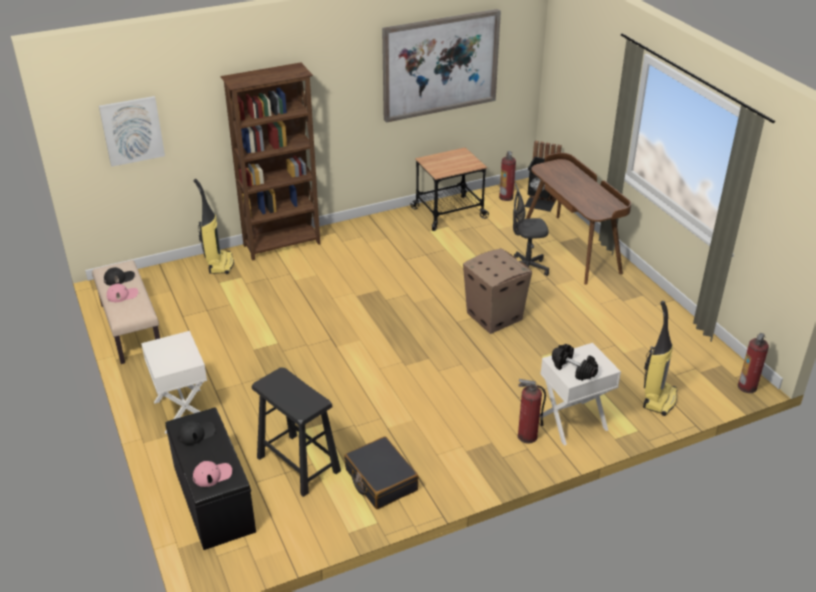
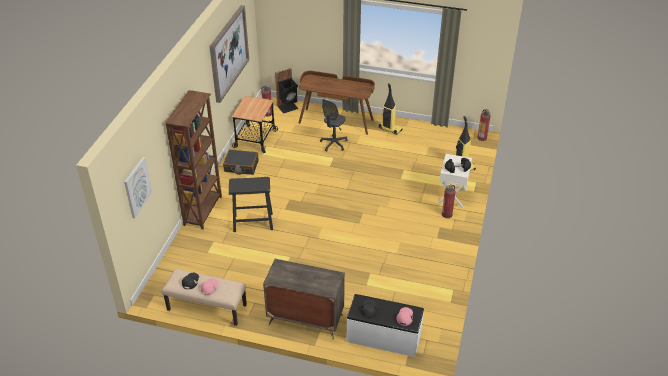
camera: 50 degrees left, 5 degrees up
white nightstand [141,331,207,434] -> dresser [263,259,345,340]
black bench [166,407,256,550] -> white bench [346,294,424,357]
vacuum cleaner [194,179,234,274] -> vacuum cleaner moved to [379,83,402,135]
black stool [252,367,341,497] -> black stool moved to [229,177,273,232]
black suitcase [344,436,419,509] -> black suitcase moved to [223,149,259,175]
cardboard box [463,248,532,334] -> none

